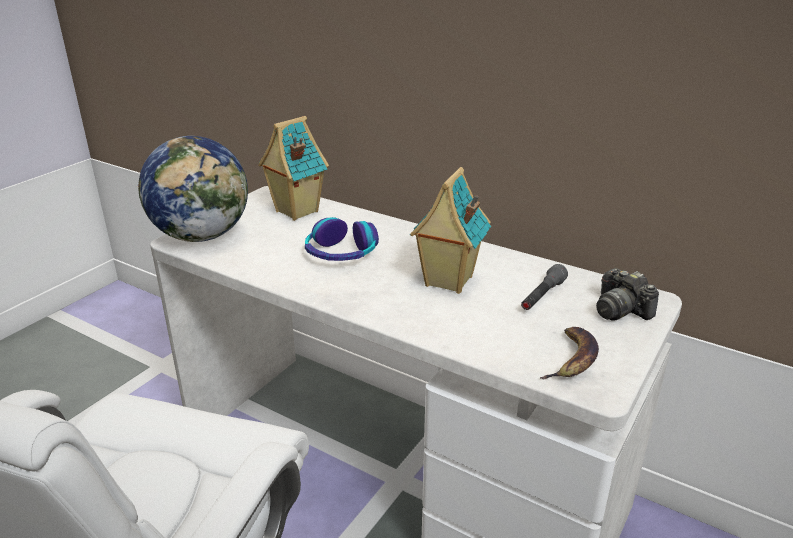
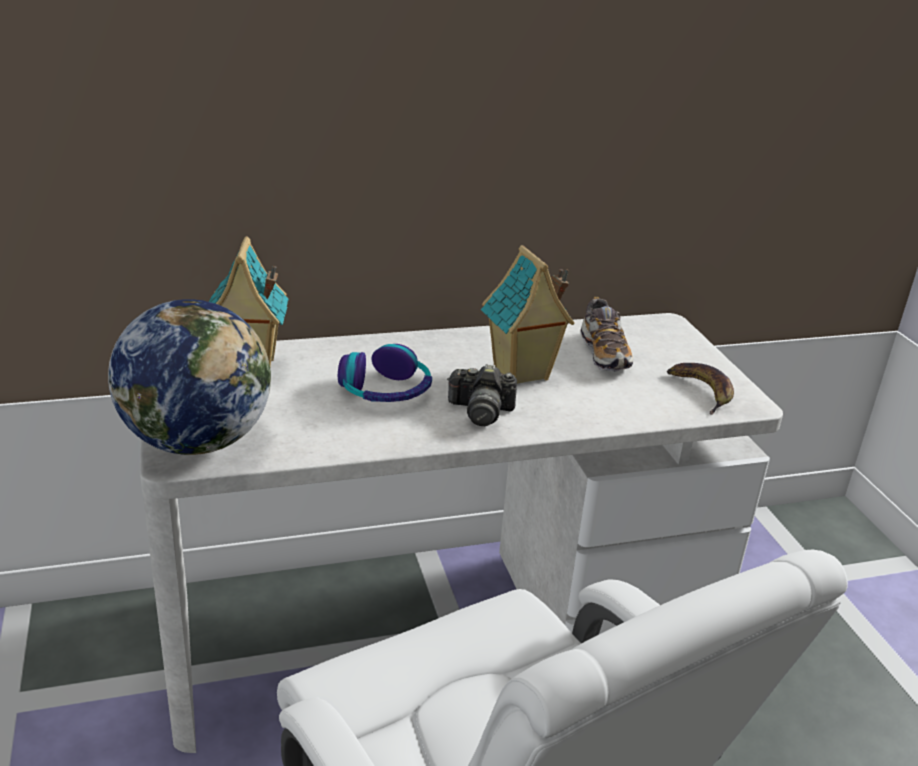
camera: 50 degrees left, 0 degrees up
grey flashlight [521,264,568,310] -> shoe [580,297,633,372]
camera [596,268,659,321] -> camera moved to [447,364,517,426]

